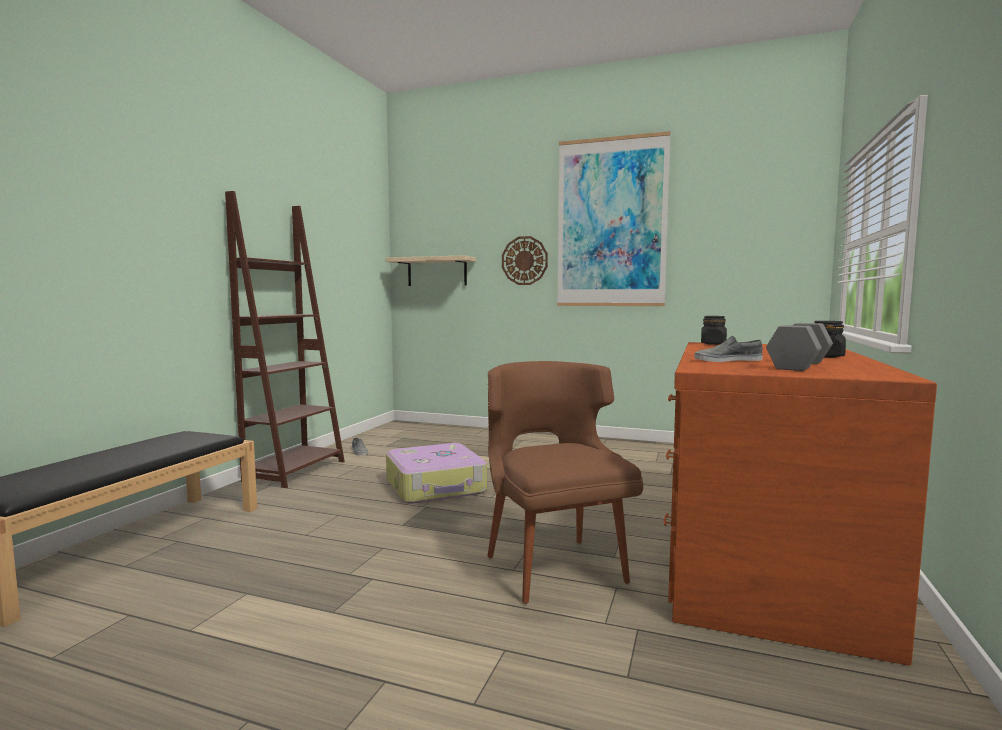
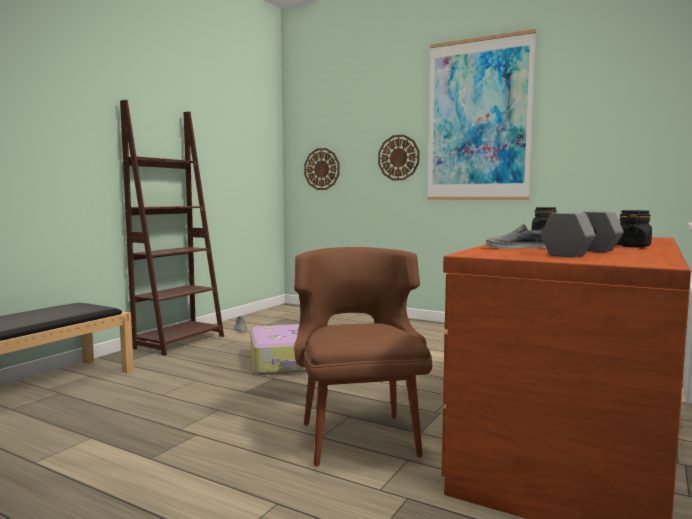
camera: 10 degrees right, 0 degrees up
beige shelf [386,255,476,286] -> wall clock [304,148,339,190]

